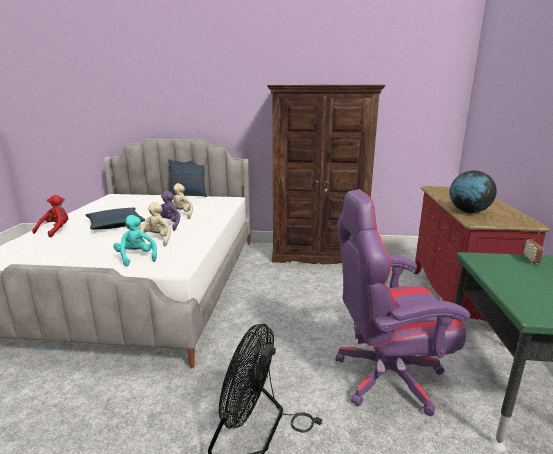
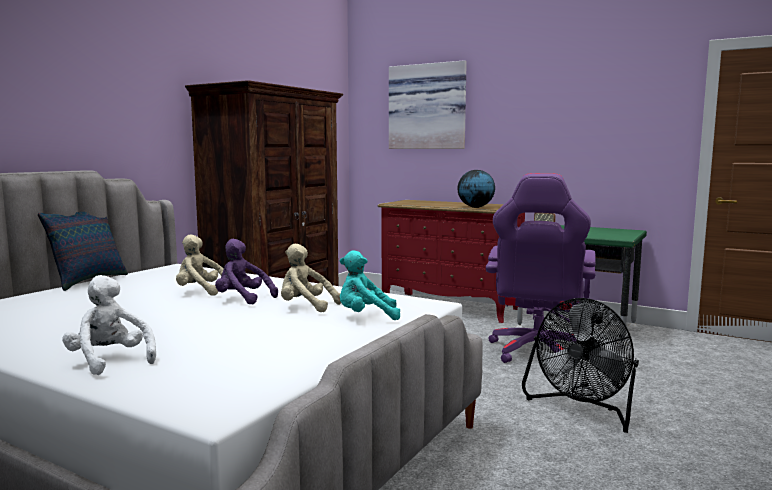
camera: 65 degrees left, 10 degrees down
red plush toy [33,195,68,237] -> white plush toy [62,275,156,375]
blue pillow [85,208,145,230] -> none
none -> picture [389,60,467,149]

